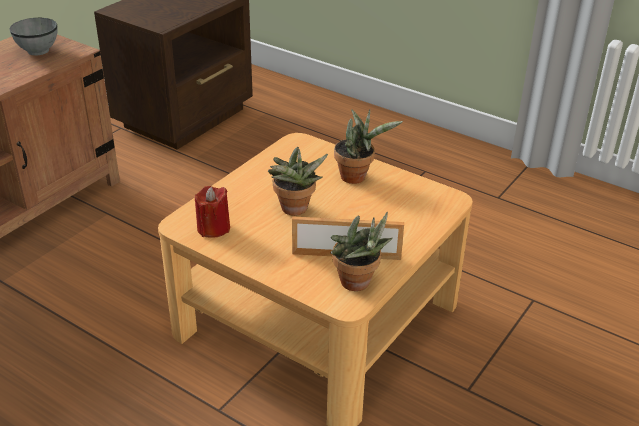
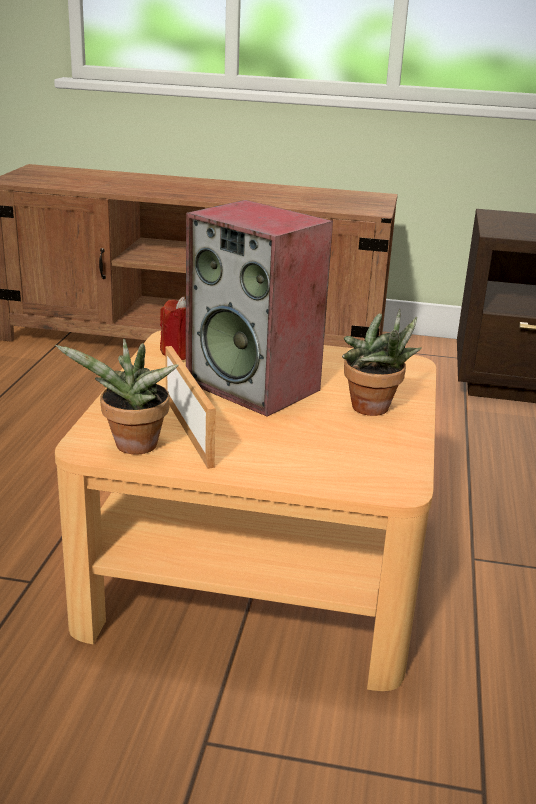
camera: 65 degrees right, 10 degrees down
grey bowl [10,18,58,55] -> none
potted plant [268,147,328,216] -> speaker [186,200,333,417]

